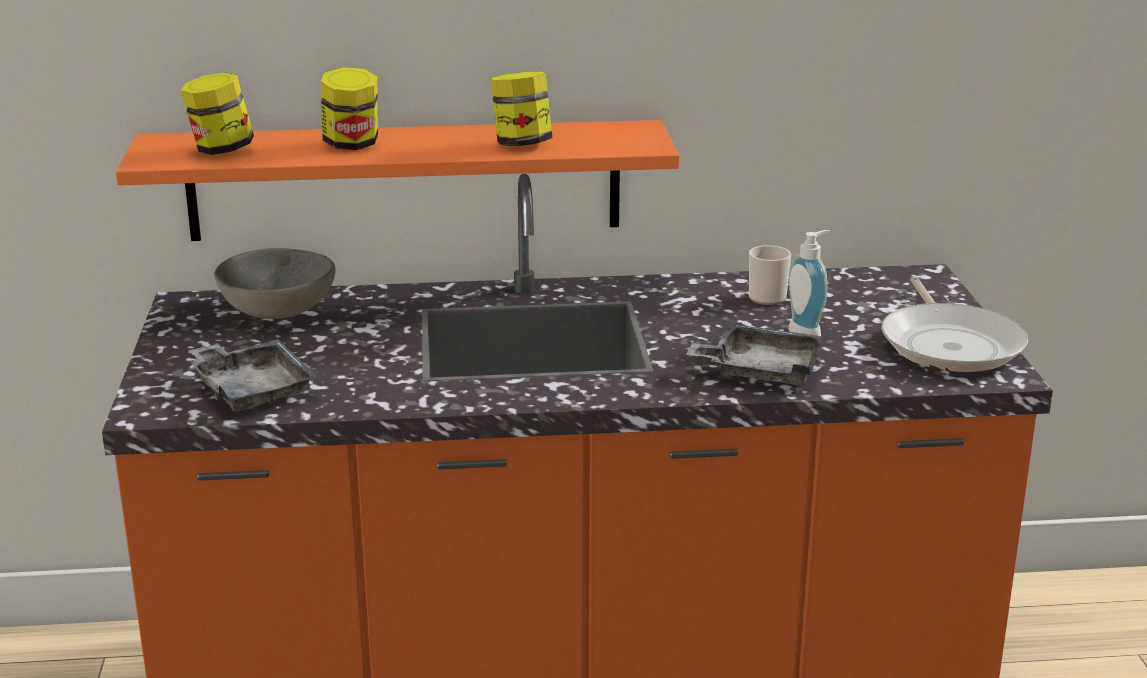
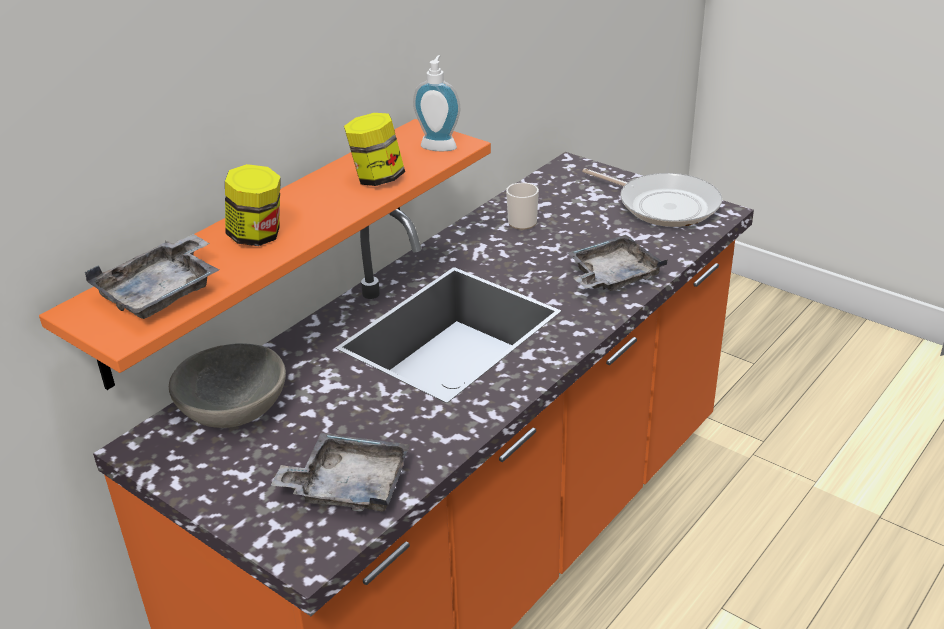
camera: 45 degrees left, 10 degrees up
jar [181,72,254,155] -> grey tray [85,234,219,319]
soap dispenser [788,230,830,336] -> soap dispenser moved to [413,55,460,151]

